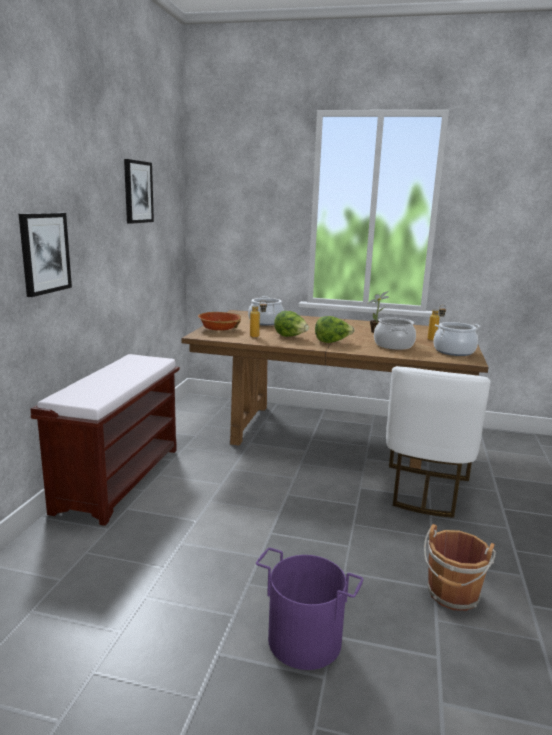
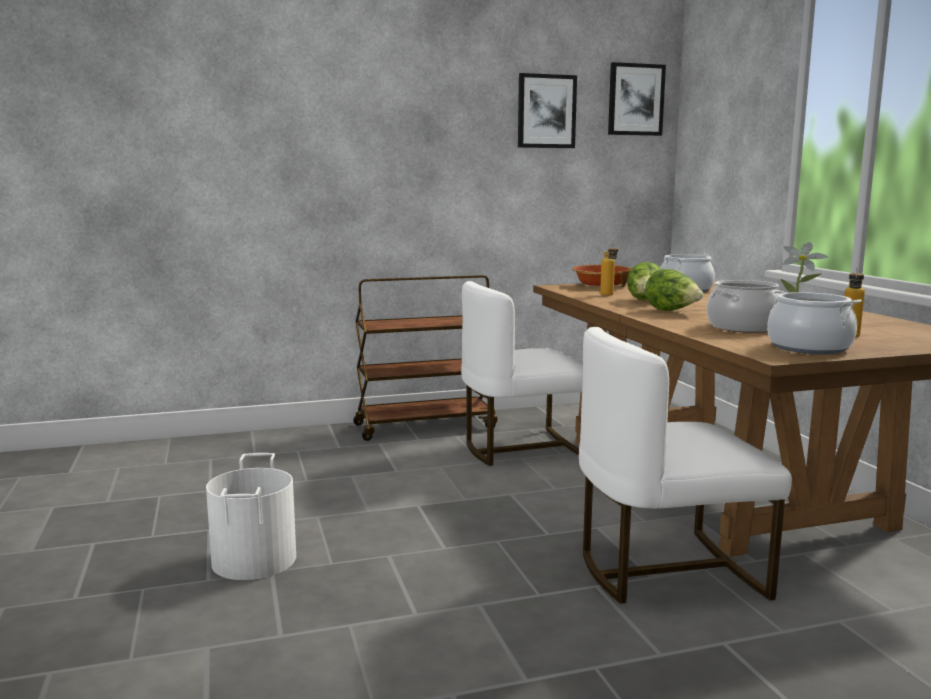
camera: 60 degrees right, 5 degrees down
picture [19,213,72,297] -> picture moved to [608,62,666,136]
brown bench [30,354,180,526] -> brown cart [353,275,498,441]
purple bucket [256,548,363,670] -> white bucket [206,453,296,580]
brown bucket [424,524,496,611] -> none
none -> white chair [461,281,583,466]

